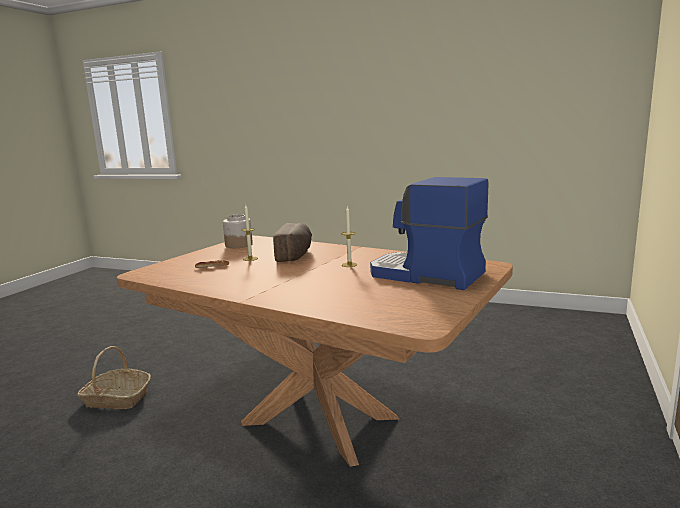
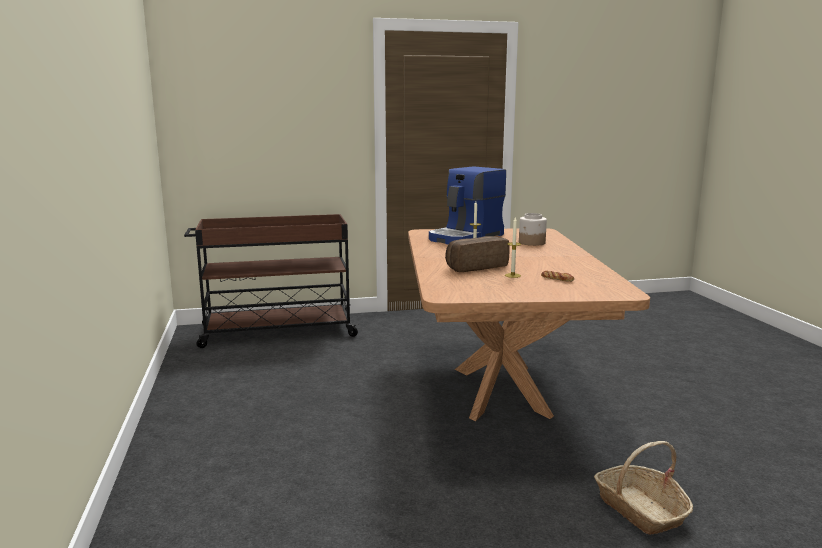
camera: 125 degrees left, 0 degrees up
jar [223,214,253,248] -> jar moved to [519,213,547,246]
coffee machine [370,177,488,290] -> coffee machine turned 45 degrees clockwise [429,166,506,244]
none -> brown cart [184,214,359,348]

